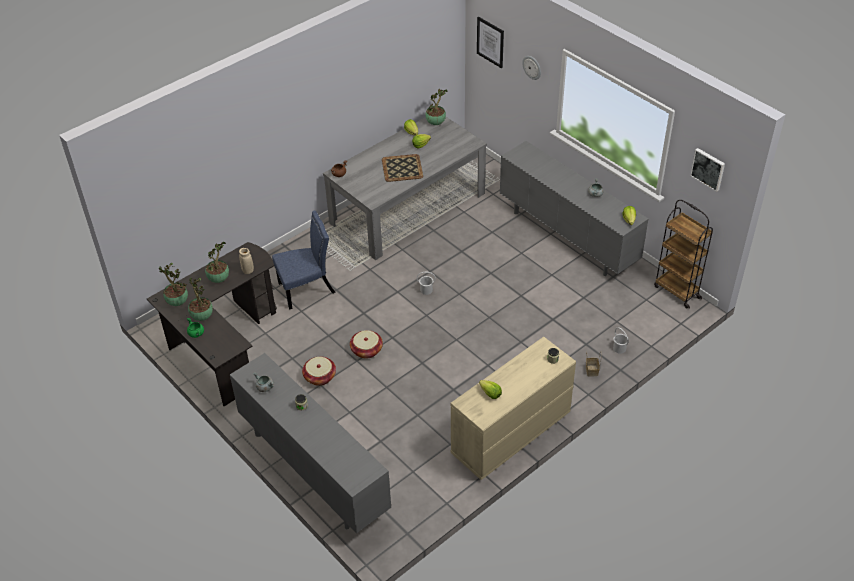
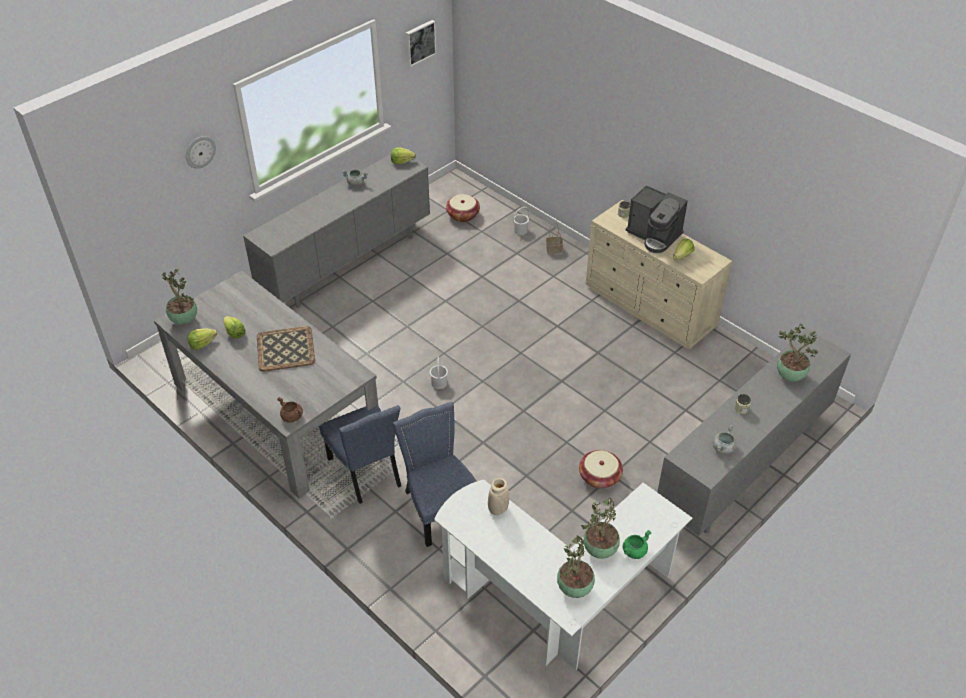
camera: 95 degrees left, 0 degrees up
black desk [147,242,277,406] -> white desk [434,479,692,670]
potted plant [205,242,229,283] -> potted plant moved to [777,324,819,382]
basket [350,330,383,359] -> basket moved to [446,194,480,222]
picture [477,16,504,68] -> none
brown cart [654,200,713,309] -> none
none -> blue chair [319,405,401,504]
none -> coffee machine [626,185,688,253]

